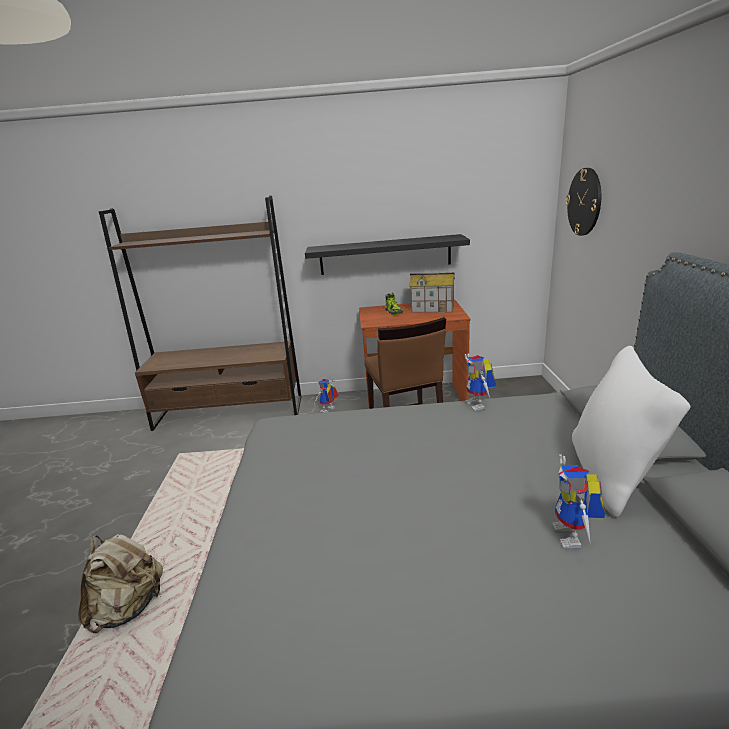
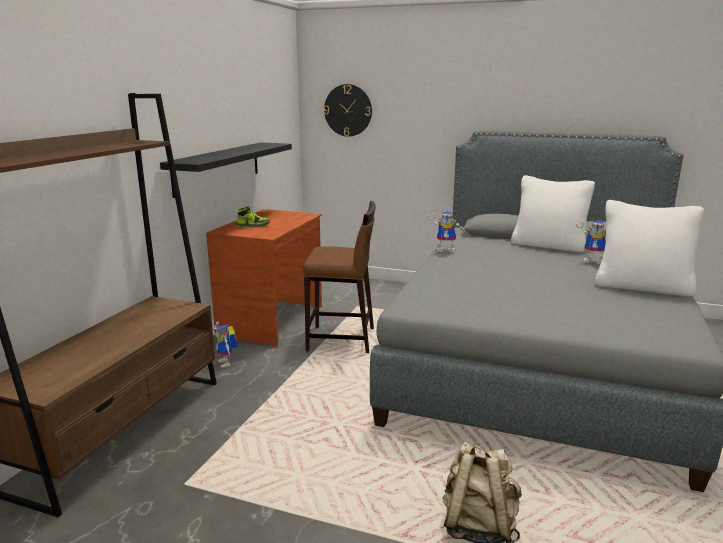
camera: 70 degrees left, 5 degrees down
toy house [410,273,455,313] -> none
none -> white pillow [595,200,704,296]

